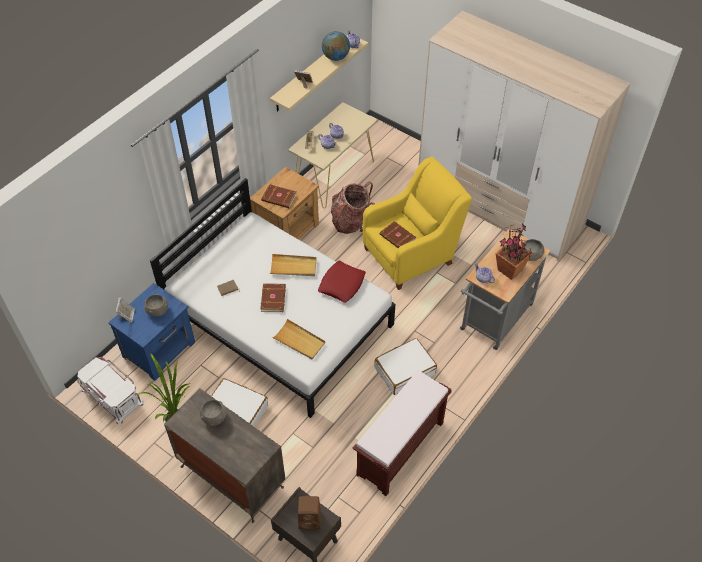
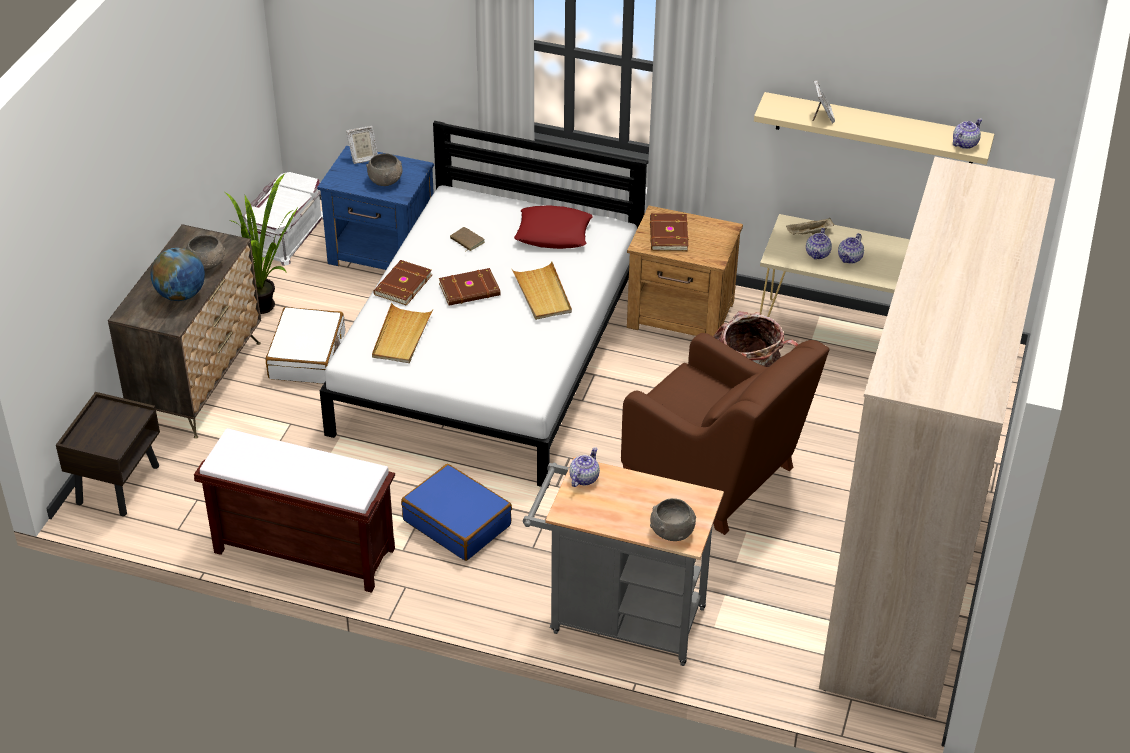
camera: 70 degrees right, 10 degrees down
brown speaker [298,496,321,530] -> none
red pillow [318,261,366,303] -> red pillow moved to [514,205,593,249]
globe [322,31,350,61] -> globe moved to [151,248,205,301]
yellow armchair [363,157,472,290] -> brown armchair [621,333,829,535]
white suitcase [374,338,437,395] -> blue suitcase [401,464,512,561]
brown book [380,221,416,248] -> brown book moved to [373,260,432,306]
potted plant [496,223,533,280] -> none

